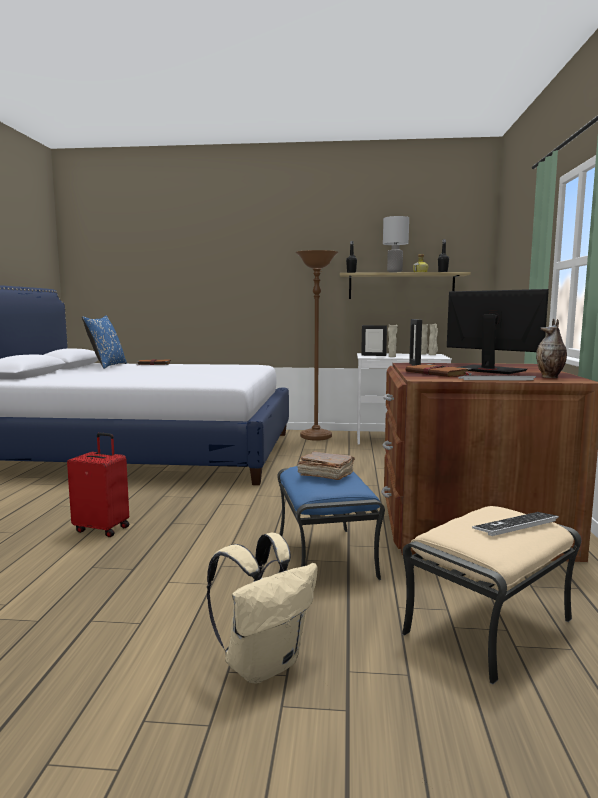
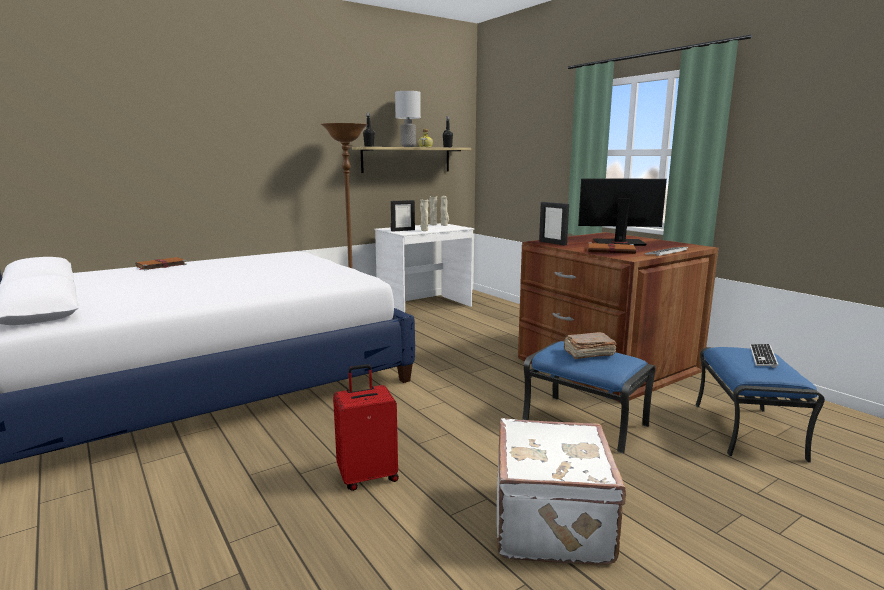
camera: 40 degrees left, 5 degrees up
blue pillow [82,315,127,369] -> none
beige backpack [207,533,318,684] -> none
beige ottoman [402,506,581,685] -> blue ottoman [696,347,825,463]
vase [536,318,567,378] -> none
none -> white suitcase [497,418,626,565]

